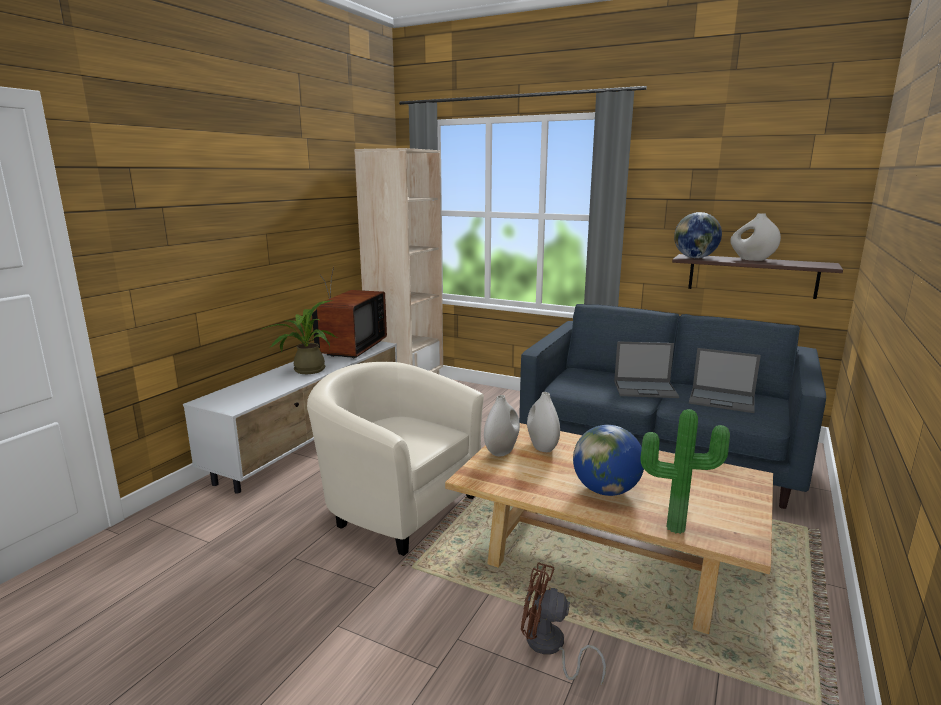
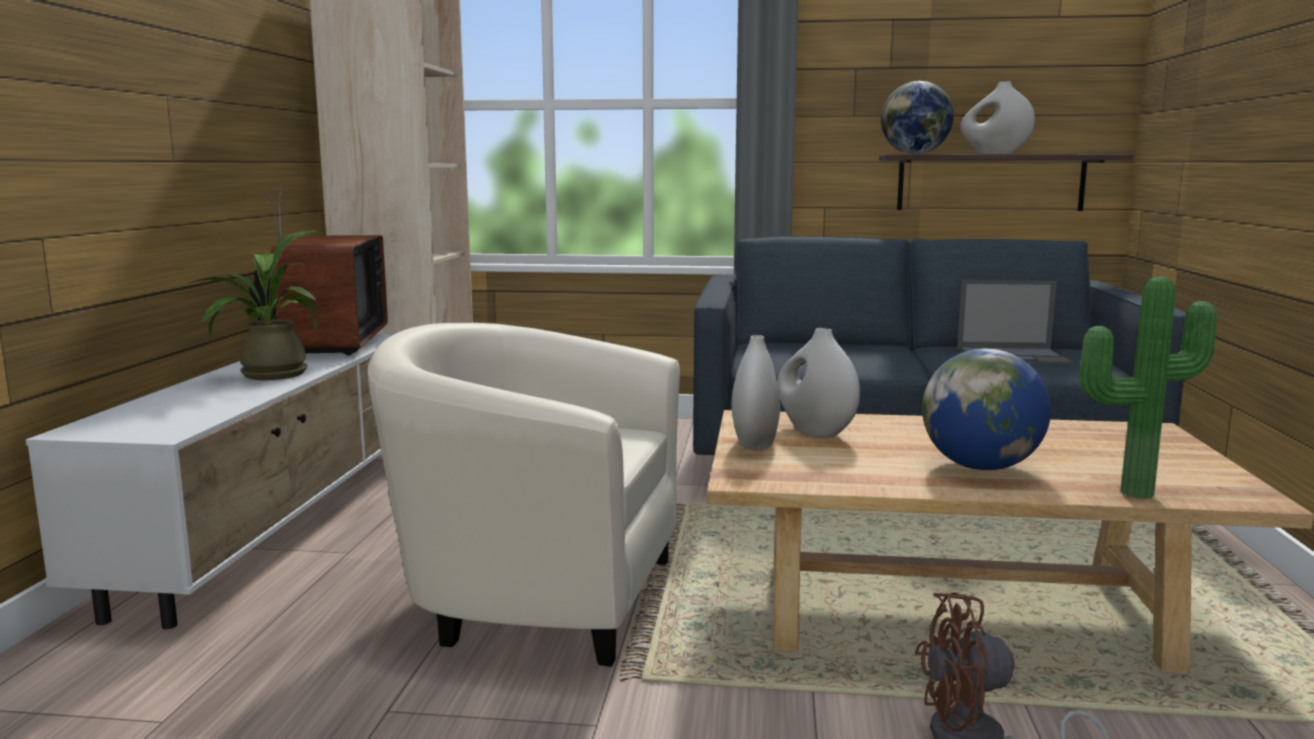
camera: 20 degrees left, 5 degrees down
laptop [614,341,679,398] -> none

